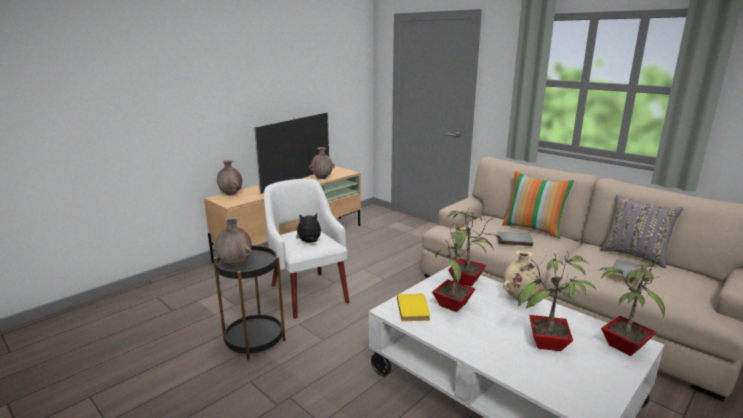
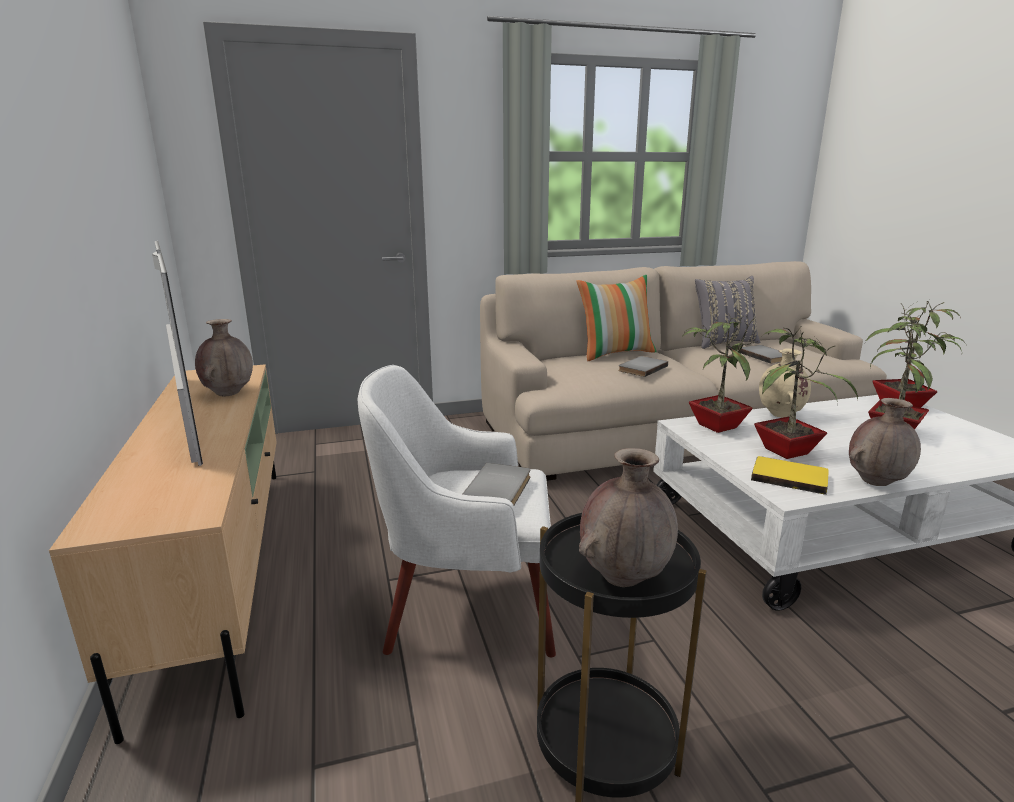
camera: 60 degrees left, 0 degrees up
brown vase [217,160,242,195] -> brown vase moved to [849,398,921,486]
plush toy [296,213,321,243] -> grey book [463,463,531,506]

